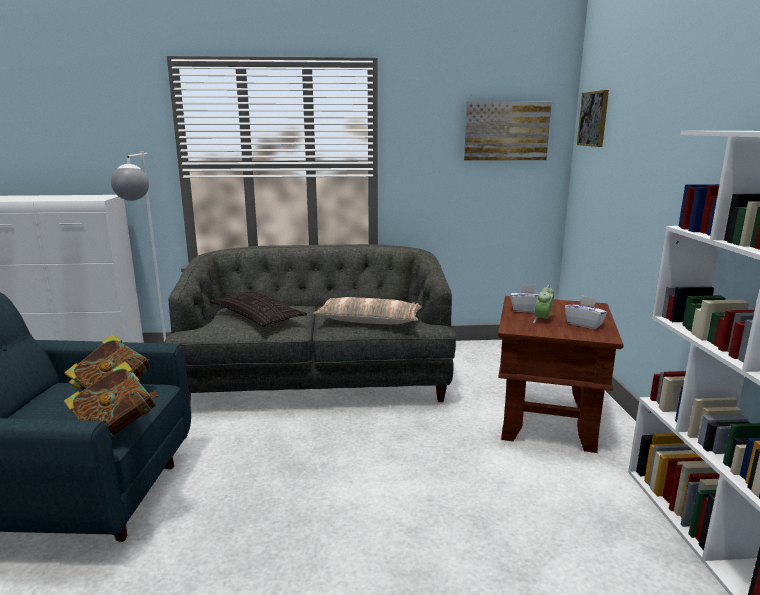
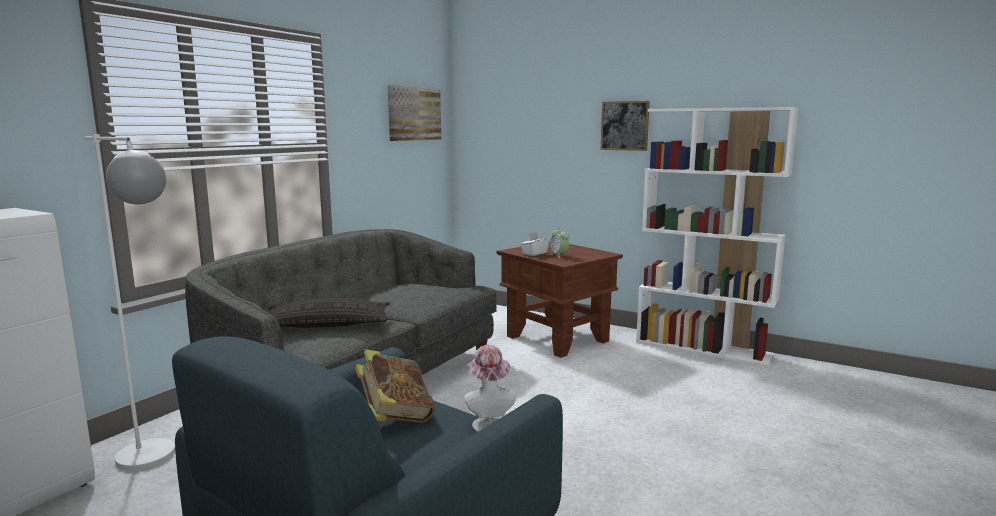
camera: 55 degrees left, 5 degrees down
book [64,361,159,439] -> hat [464,345,516,432]
pillow [313,297,422,324] -> none
white tissue box [565,296,607,329] -> none
picture [577,90,609,147] -> picture moved to [601,101,650,151]

